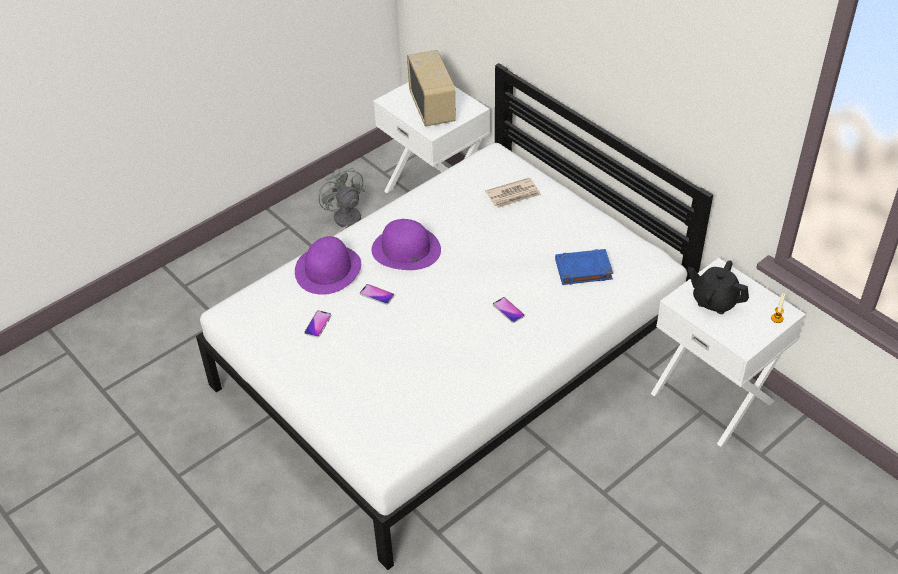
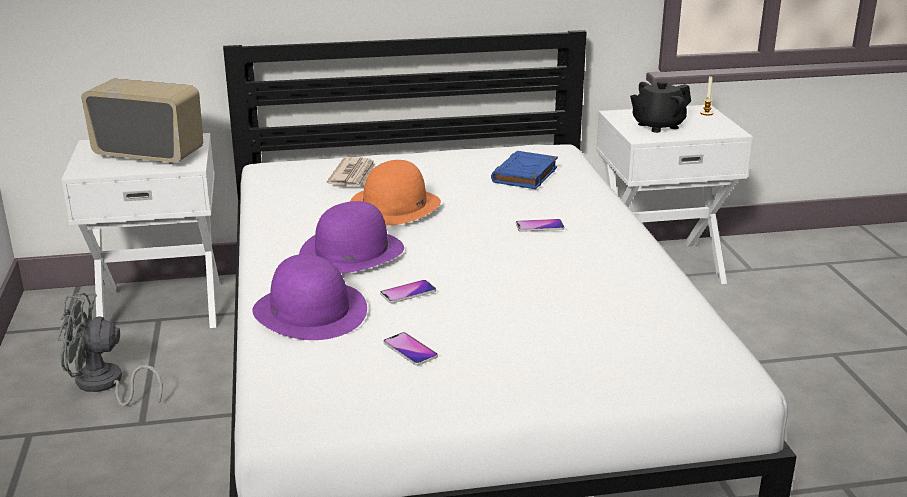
camera: 60 degrees left, 20 degrees down
none -> orange hat [350,160,441,226]

